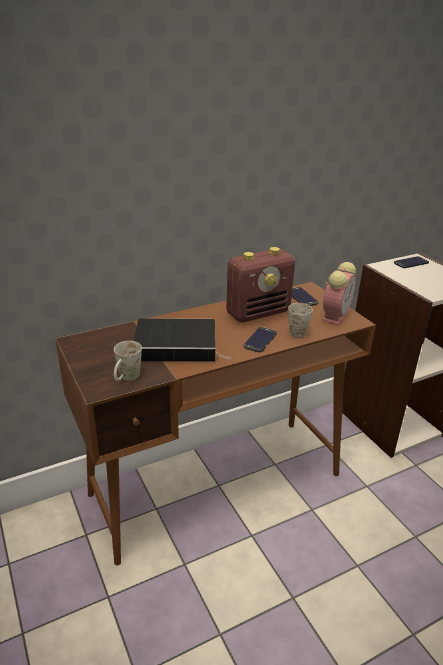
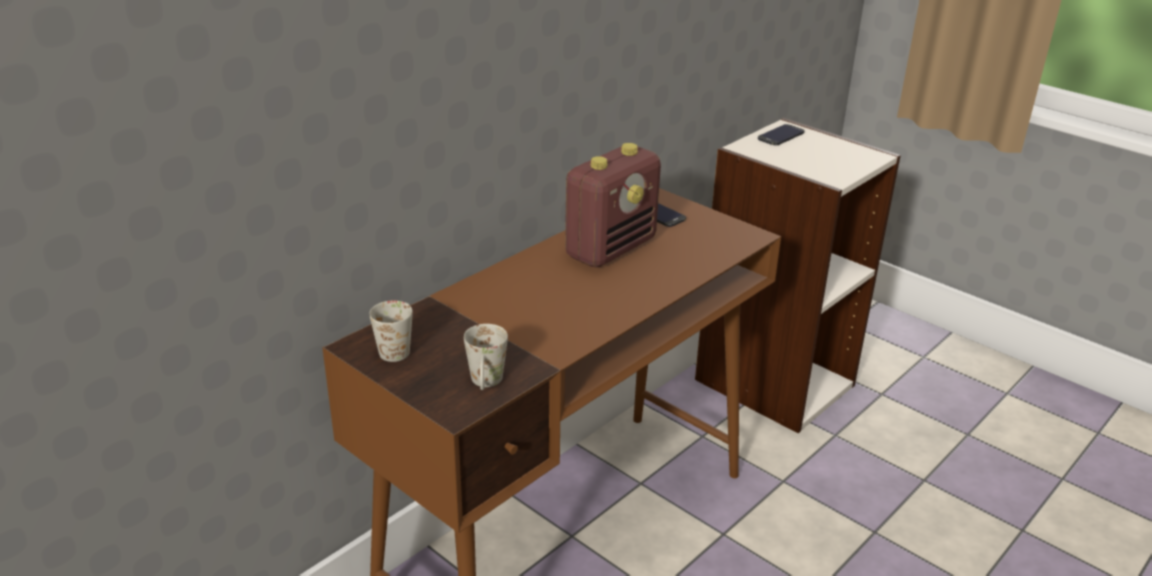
camera: 20 degrees left, 0 degrees up
book [133,318,231,362] -> none
phone [243,327,277,352] -> none
white mug [288,303,313,337] -> white mug moved to [369,301,413,362]
alarm clock [322,262,356,325] -> none

